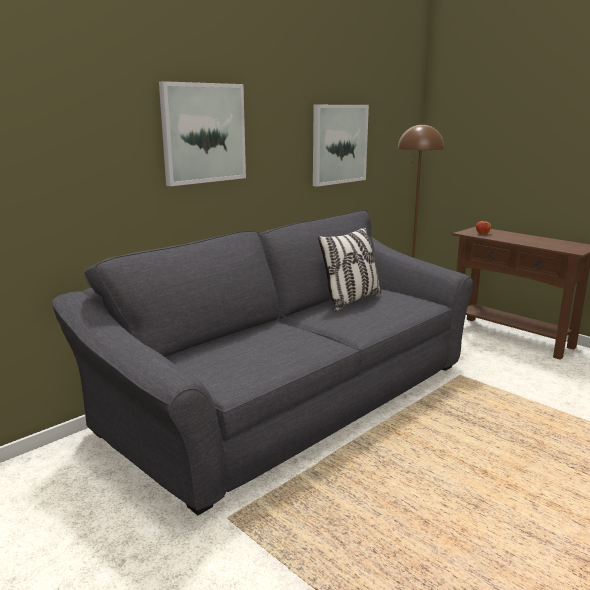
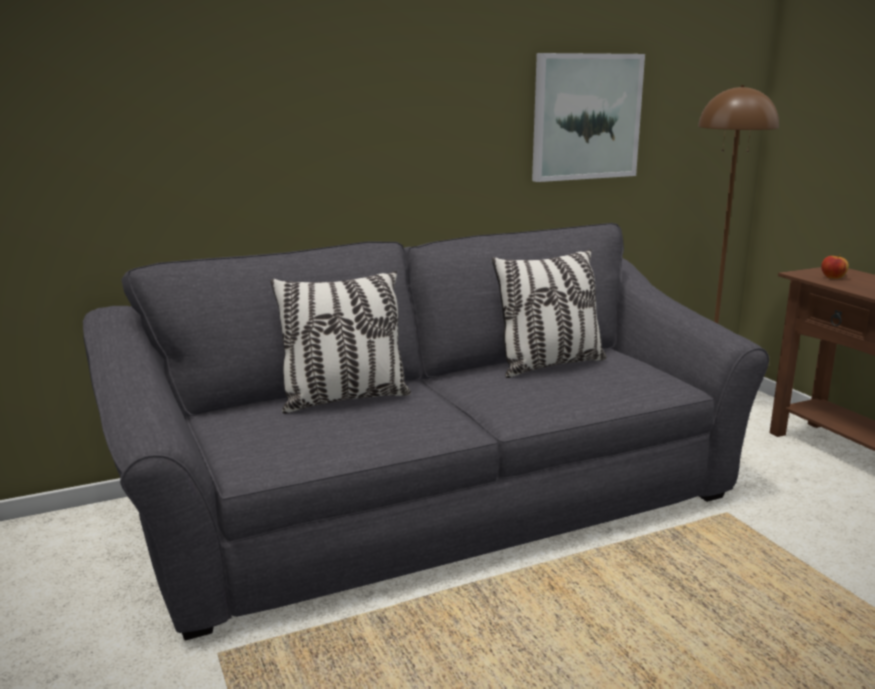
camera: 20 degrees right, 0 degrees up
picture [159,81,246,186] -> none
none -> pillow [271,271,411,414]

